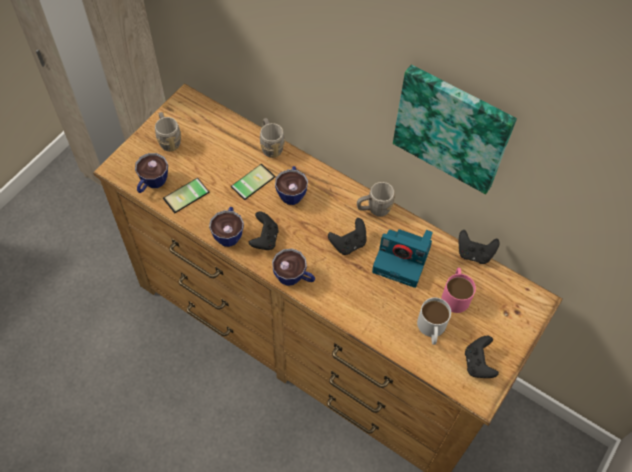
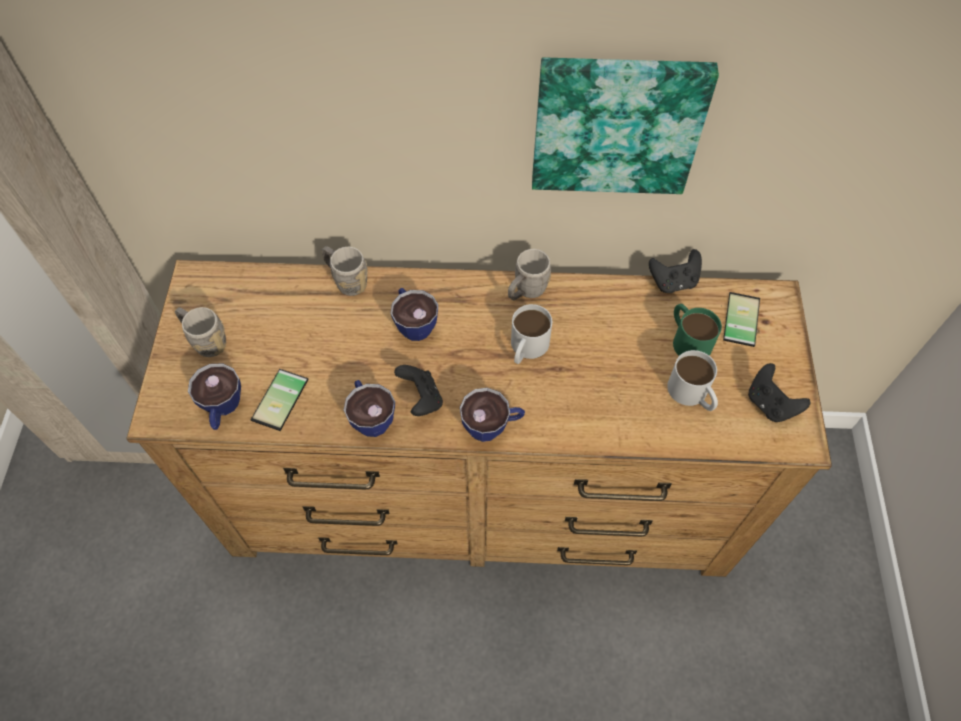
camera: 30 degrees left, 0 degrees up
phone [231,164,276,200] -> phone moved to [723,292,760,347]
black game controller [328,218,367,255] -> white mug [511,304,552,364]
camera [372,229,433,288] -> none
pink mug [441,268,476,313] -> green mug [673,304,722,356]

